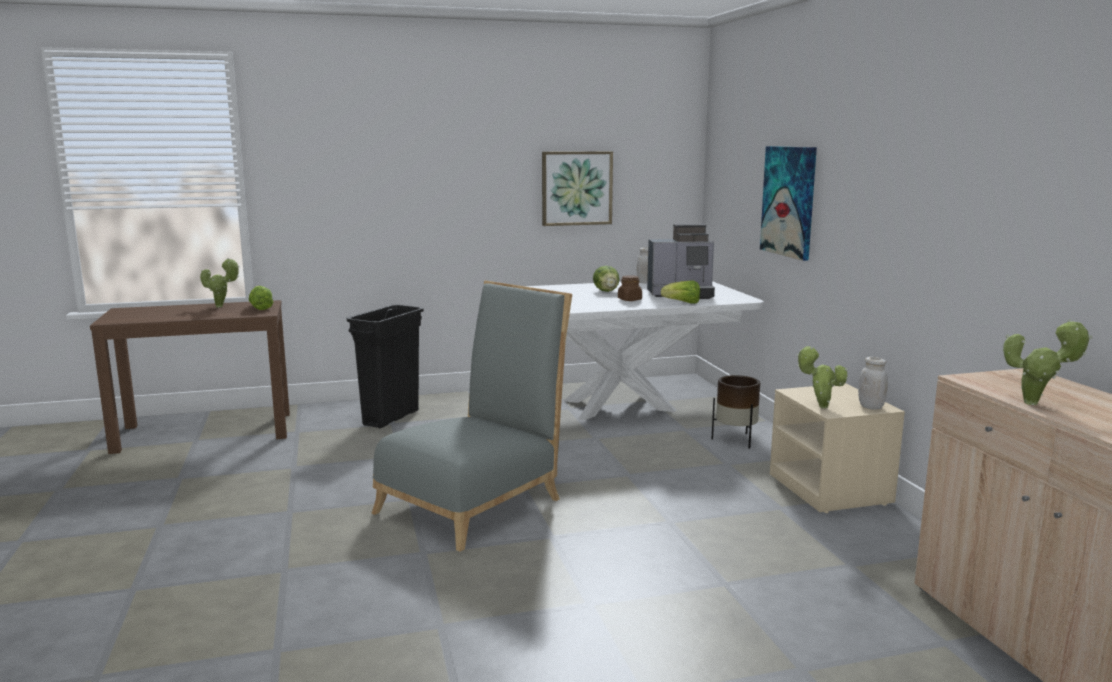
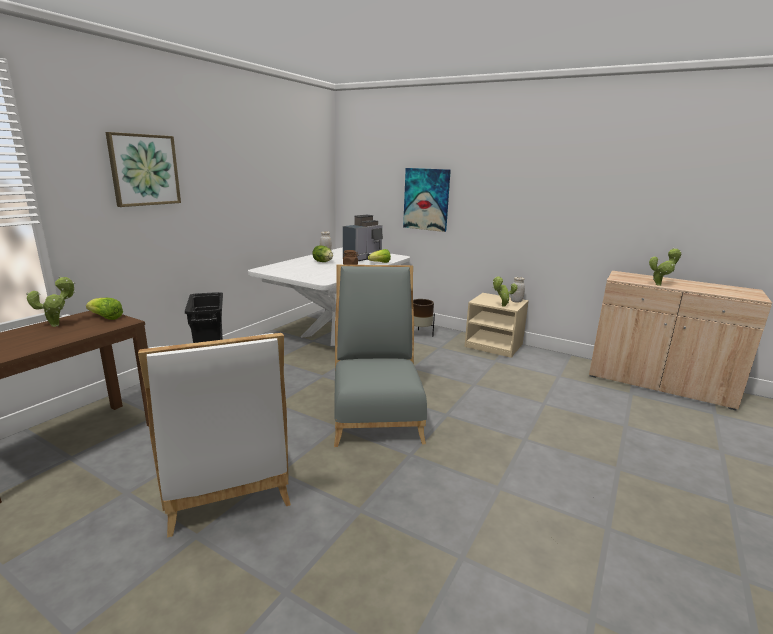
camera: 45 degrees left, 5 degrees up
picture [542,151,613,226] -> picture moved to [105,132,181,207]
none -> white chair [138,333,291,538]

